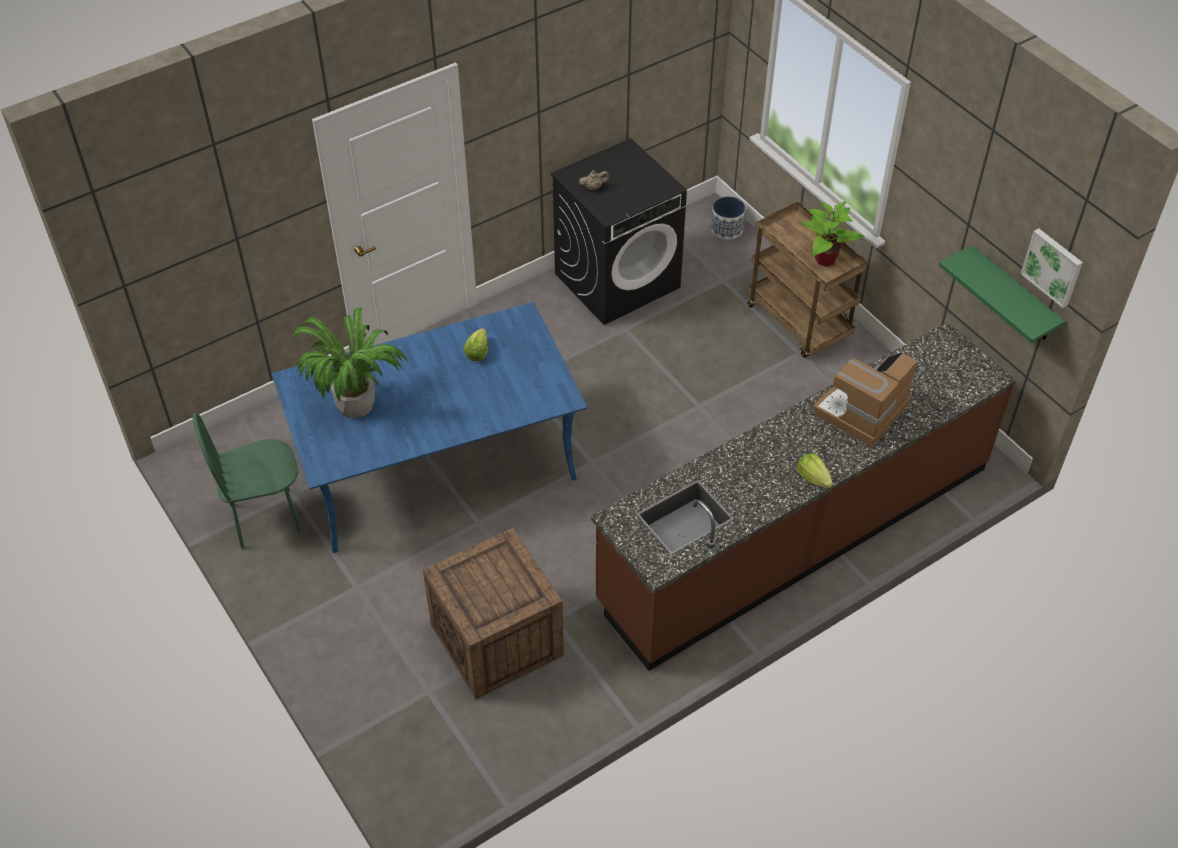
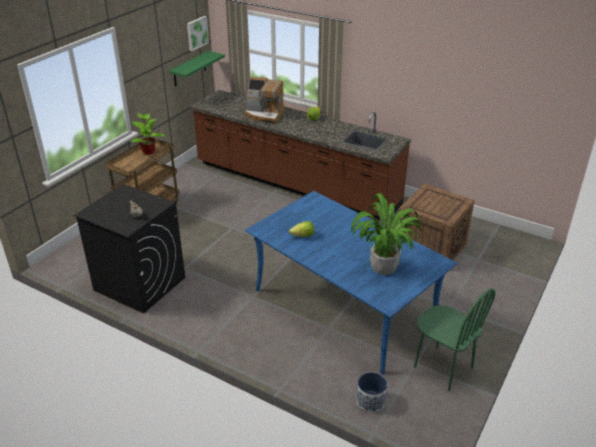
camera: 115 degrees left, 15 degrees down
planter [711,196,745,240] -> planter moved to [356,372,387,412]

